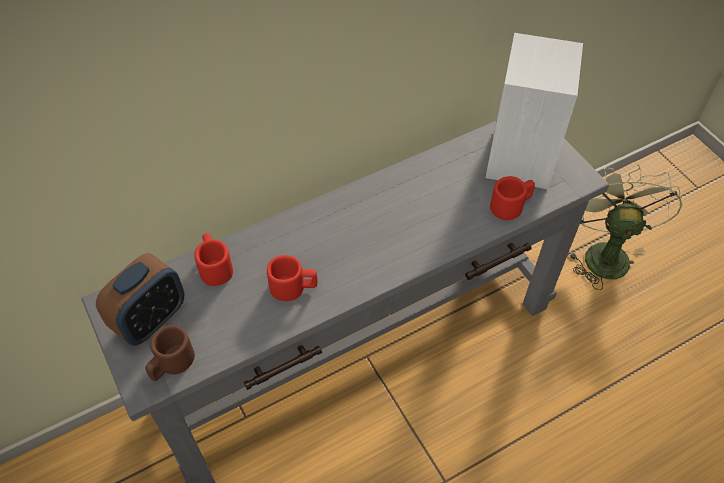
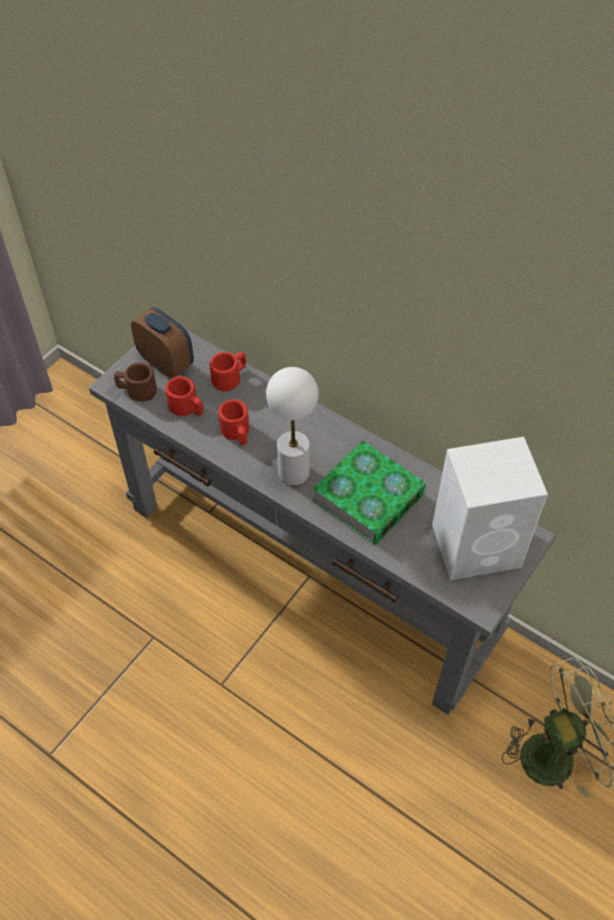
camera: 65 degrees right, 0 degrees up
alarm clock [96,253,185,346] -> alarm clock turned 150 degrees counterclockwise [131,307,194,378]
red mug [490,176,535,220] -> red mug moved to [165,376,203,416]
none -> white table lamp [266,367,319,485]
none -> book [313,440,426,545]

